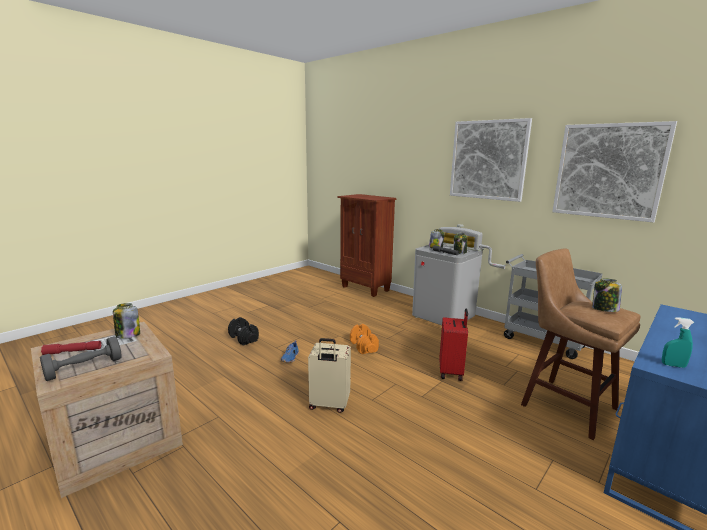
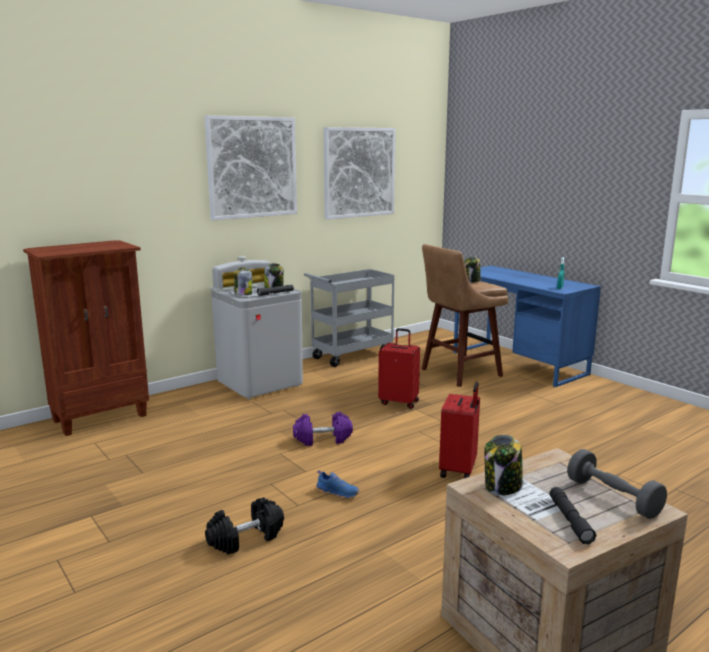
camera: 80 degrees left, 0 degrees up
red flashlight [41,341,101,355] -> black flashlight [550,487,596,544]
beige suitcase [308,338,351,413] -> red suitcase [439,382,480,479]
orange dumbbell [350,324,379,354] -> purple dumbbell [293,412,353,446]

